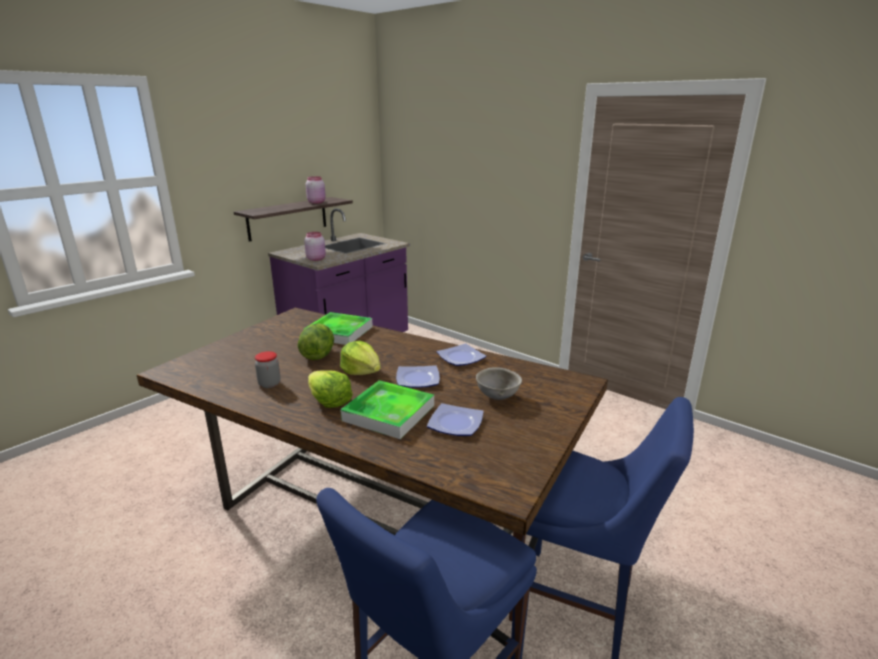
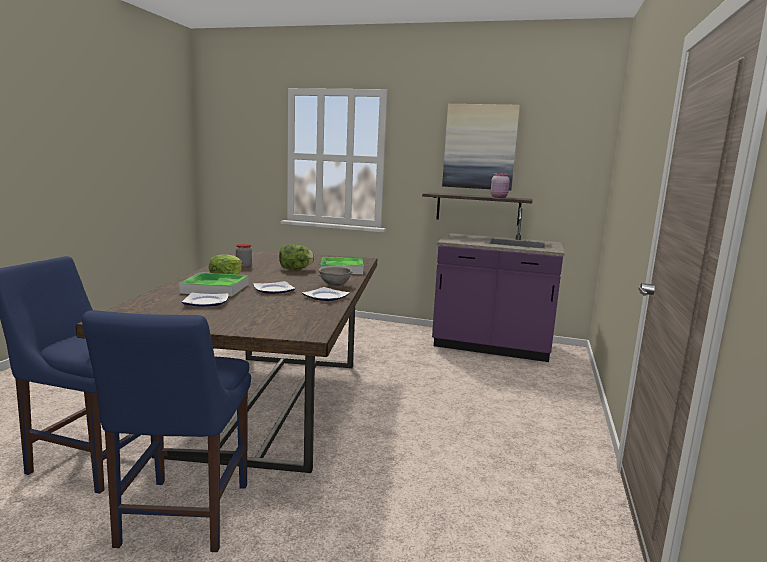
camera: 65 degrees right, 10 degrees down
pink jar [304,232,326,261] -> none
lettuce [340,340,381,375] -> none
grey bowl [476,367,522,400] -> grey bowl moved to [318,266,353,286]
none -> picture [442,104,520,191]

